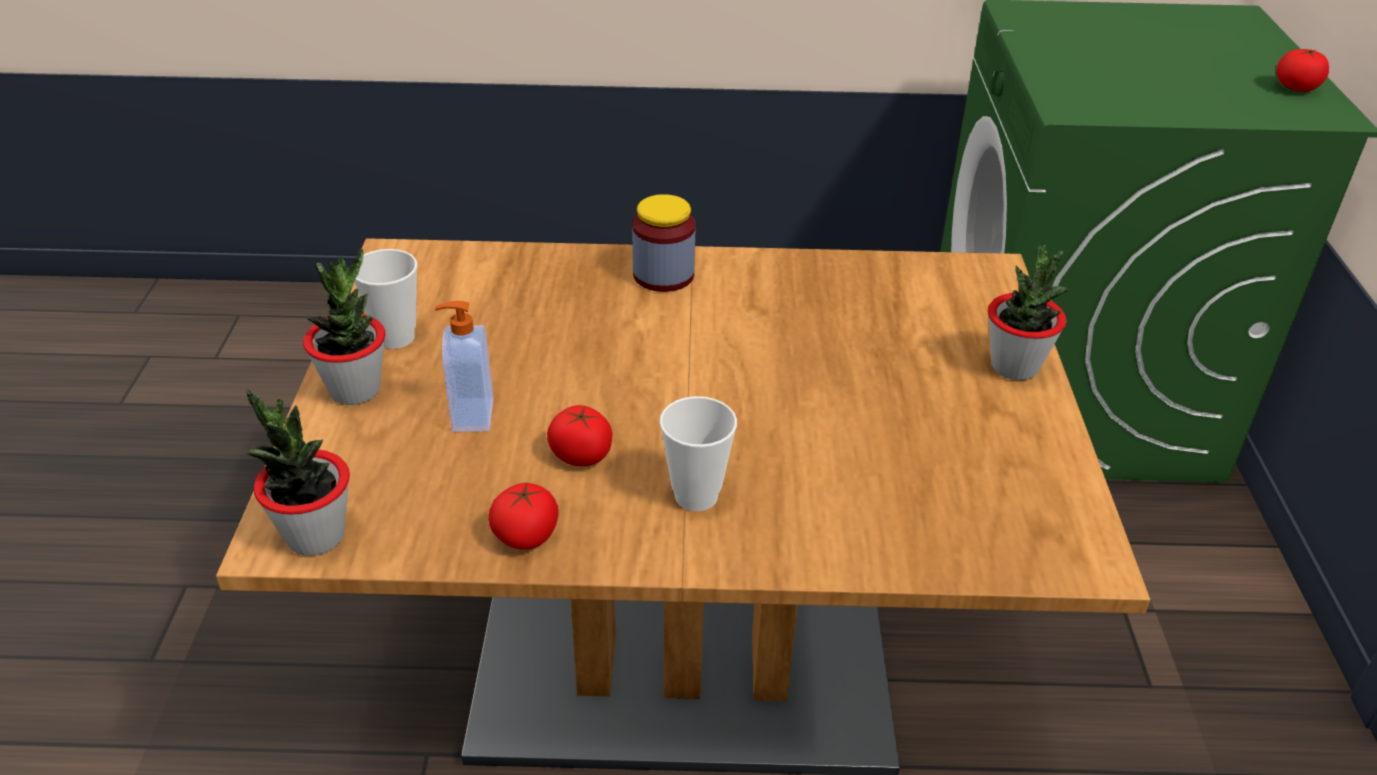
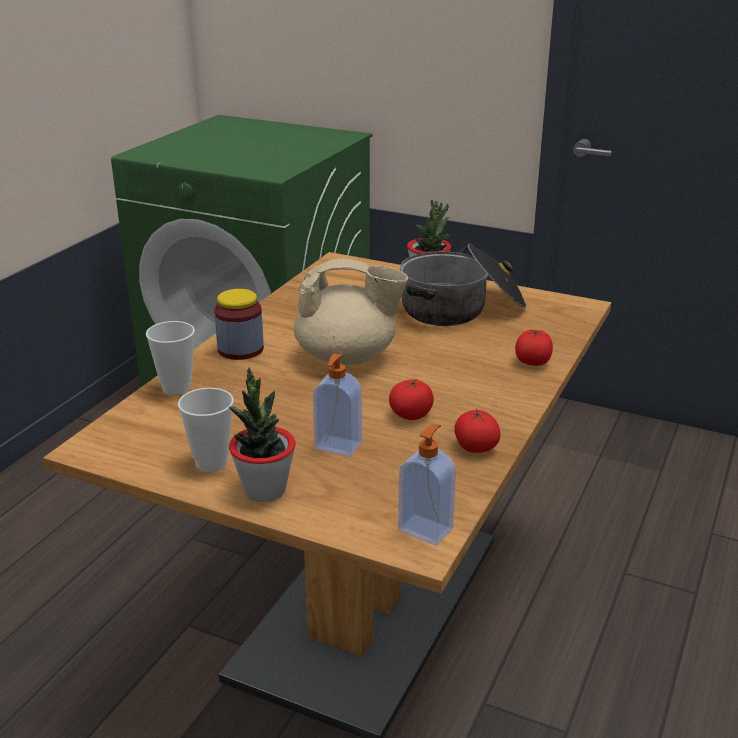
camera: 65 degrees left, 10 degrees down
potted plant [246,389,350,556] -> soap dispenser [398,424,456,545]
cup [660,396,737,511] -> cup moved to [146,321,195,395]
tomato [1277,49,1329,92] -> tomato moved to [515,329,553,366]
none -> beige teapot [294,259,408,365]
none -> cooking pot [400,244,527,326]

